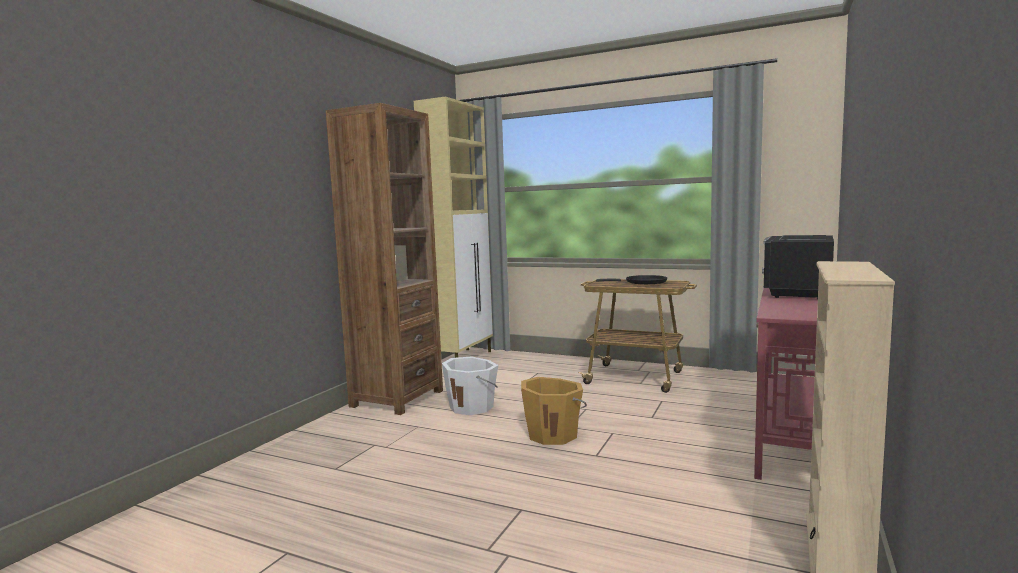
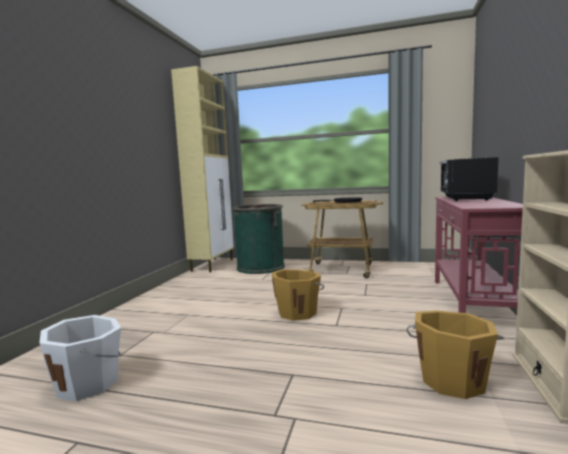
camera: 10 degrees left, 0 degrees up
brown bookcase [326,103,443,415] -> none
white bucket [442,356,498,415] -> white bucket moved to [40,315,121,401]
none -> green trash can [232,204,285,274]
none -> orange bucket [406,311,504,399]

